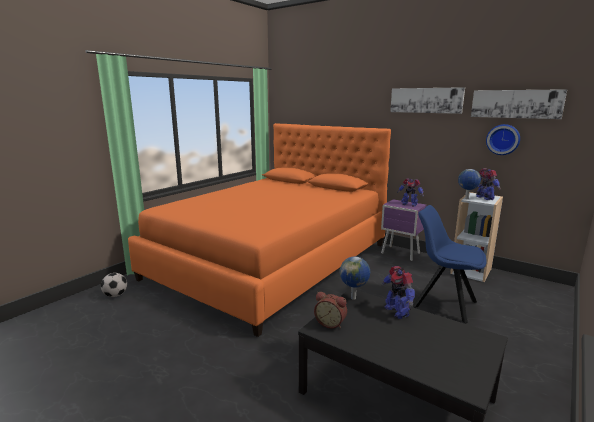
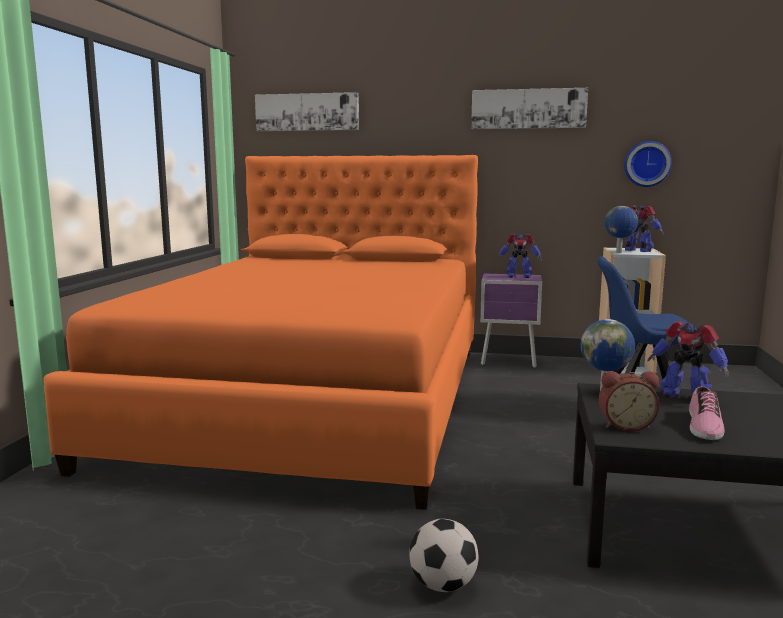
camera: 25 degrees left, 5 degrees down
football [101,273,127,297] -> football moved to [409,519,478,592]
picture [471,89,567,119] -> picture moved to [255,92,359,131]
none -> shoe [689,386,725,440]

